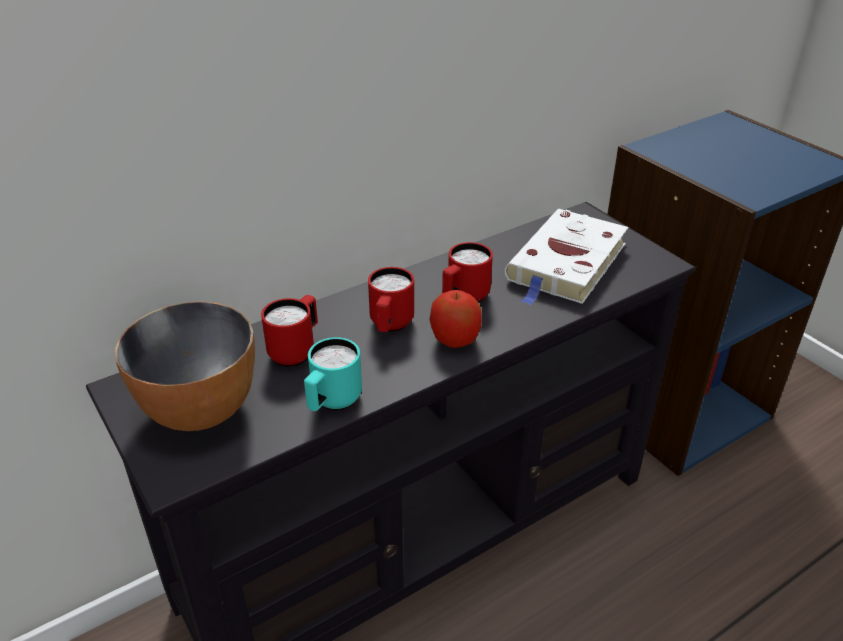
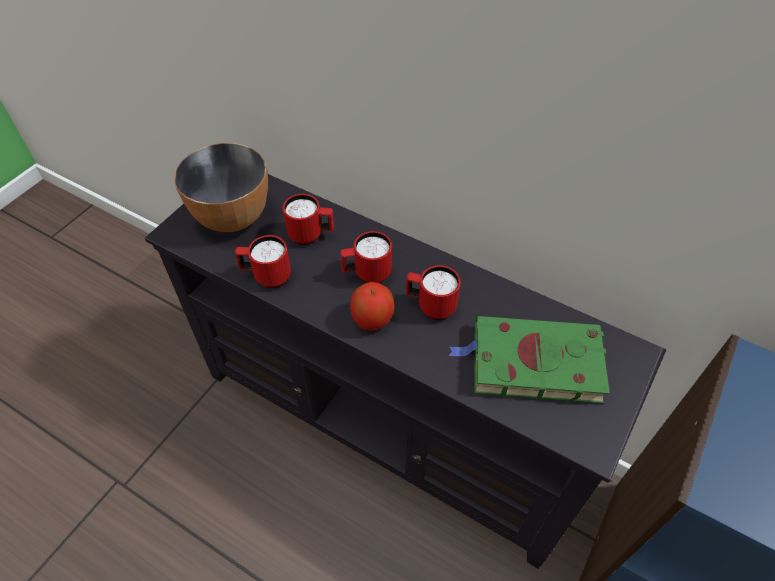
camera: 65 degrees right, 15 degrees up
turquoise mug [304,337,362,411] -> red mug [235,235,291,288]
white book [505,209,628,306] -> green book [449,316,610,404]

